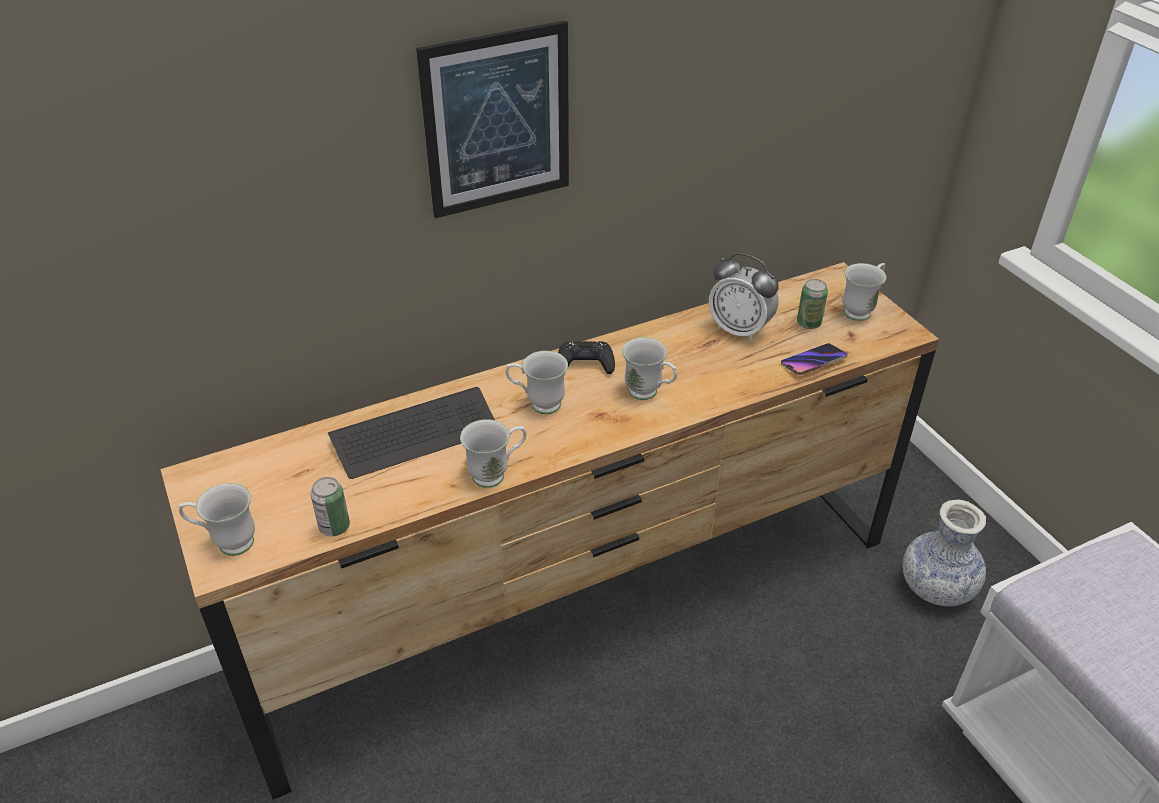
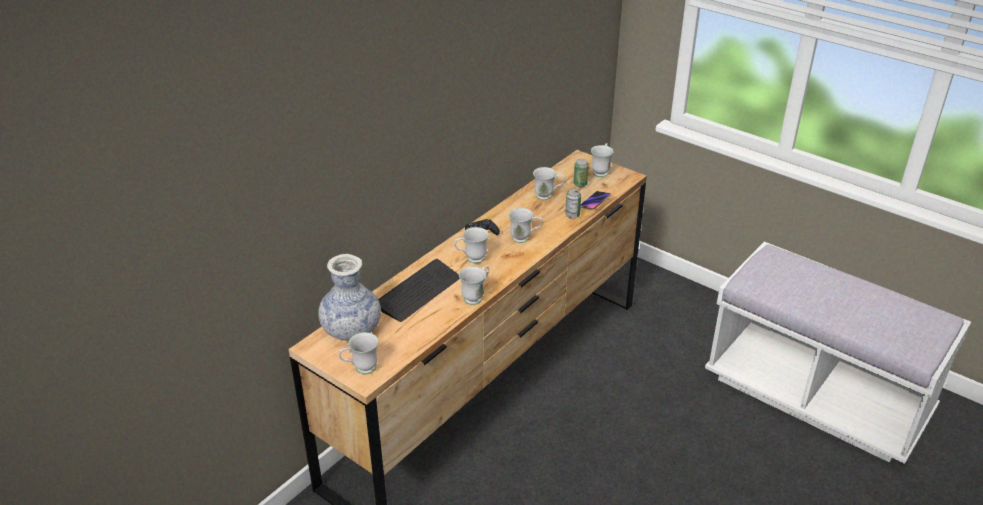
camera: 25 degrees left, 5 degrees down
can [311,477,350,536] -> can moved to [565,189,581,219]
picture [416,20,569,218] -> none
alarm clock [709,253,779,342] -> white mug [533,167,565,200]
vase [902,500,986,606] -> vase moved to [318,254,381,341]

